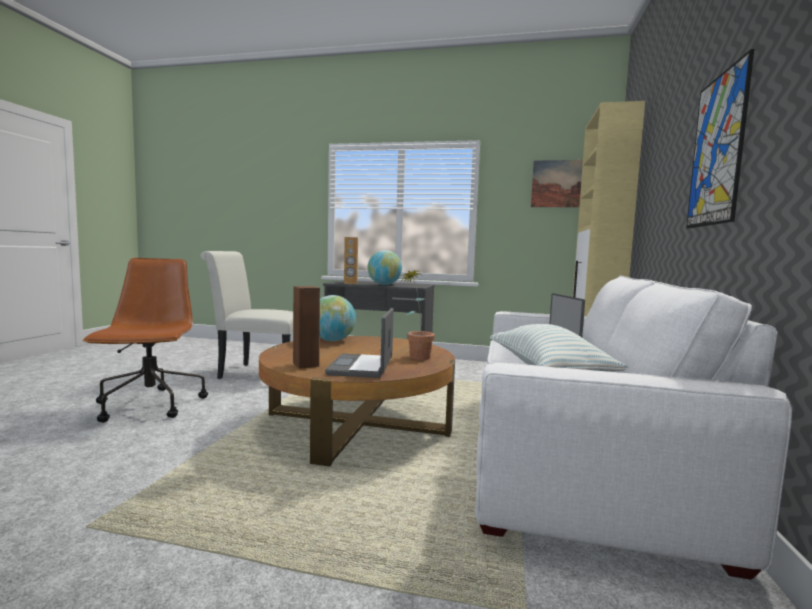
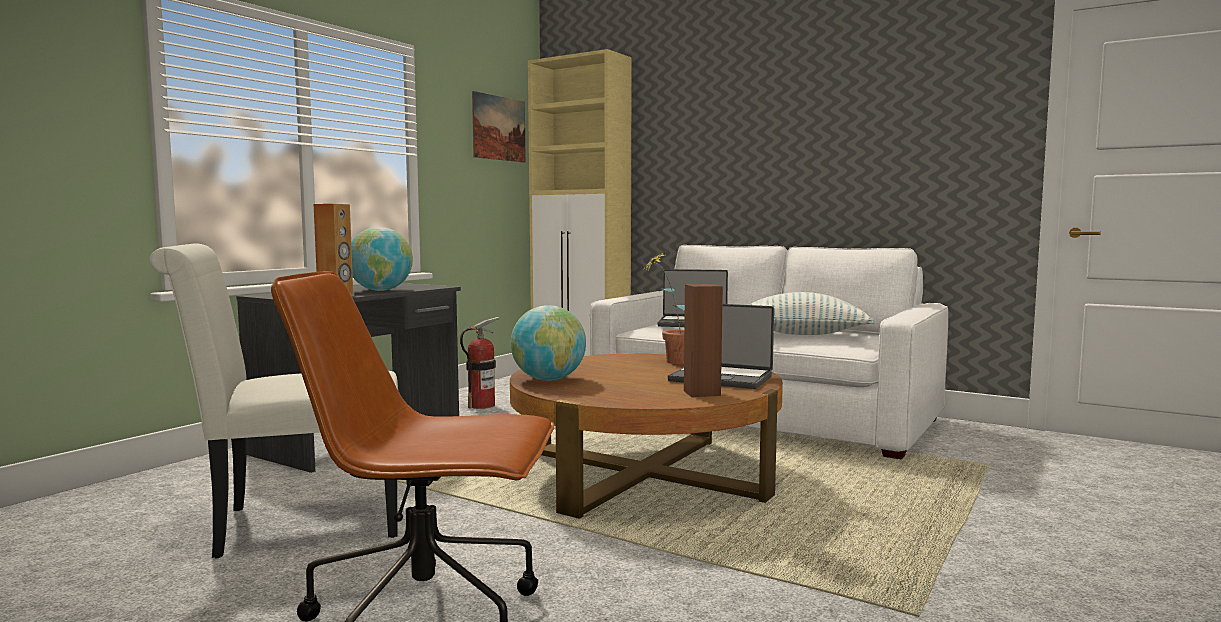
camera: 70 degrees left, 0 degrees up
white chair [200,251,293,379] -> white chair turned 45 degrees clockwise [149,243,398,558]
picture [686,49,754,228] -> none
none -> fire extinguisher [460,317,500,409]

